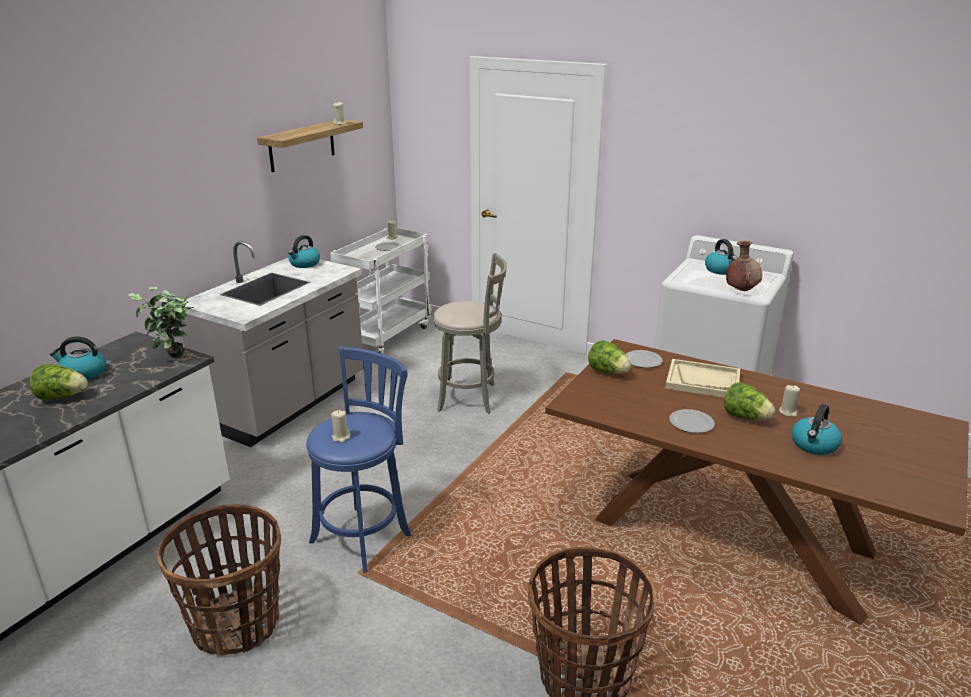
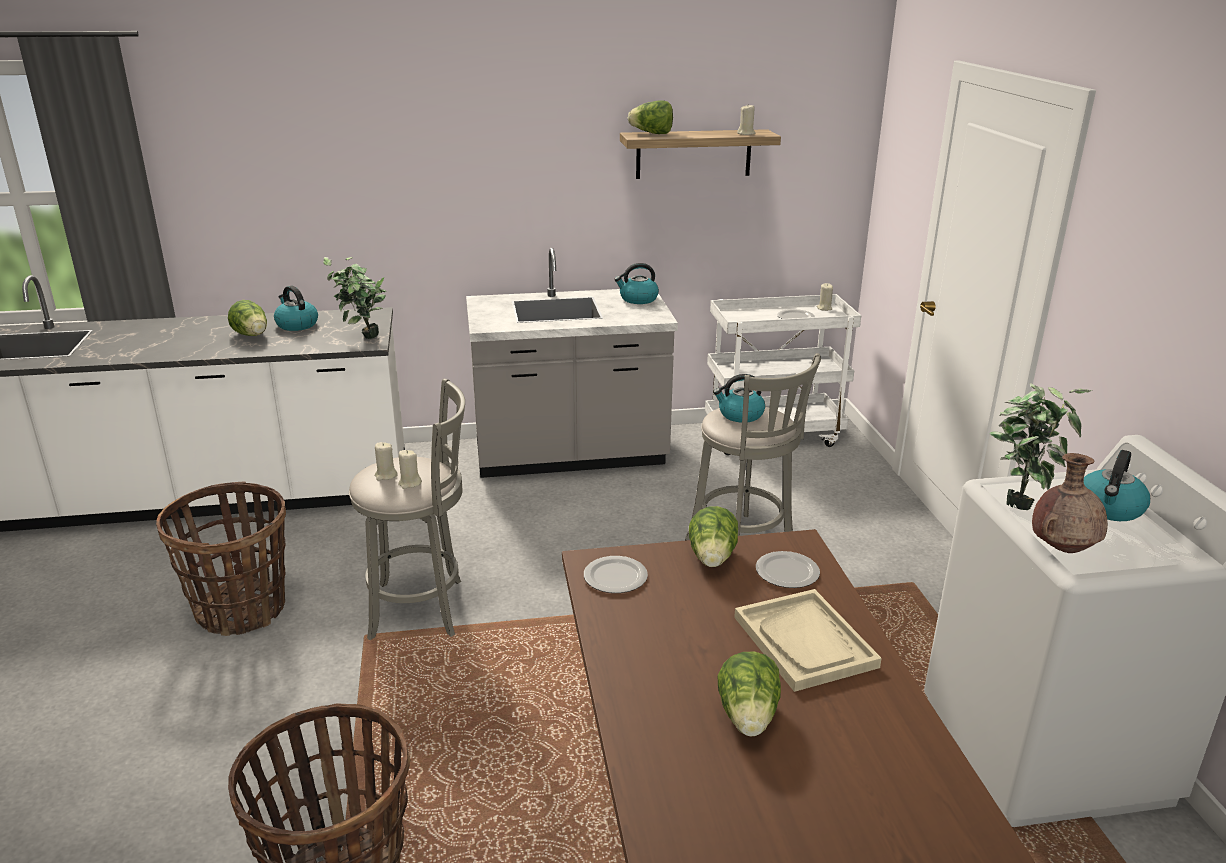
camera: 50 degrees right, 0 degrees up
blue stool [306,346,412,573] -> grey stool [349,379,465,640]
plate [669,409,715,433] -> plate moved to [584,556,648,593]
beige candle [779,385,800,417] -> beige candle moved to [398,450,422,489]
kettle [792,404,842,455] -> kettle moved to [713,374,765,423]
none -> lettuce [628,101,673,134]
none -> potted plant [990,383,1093,510]

